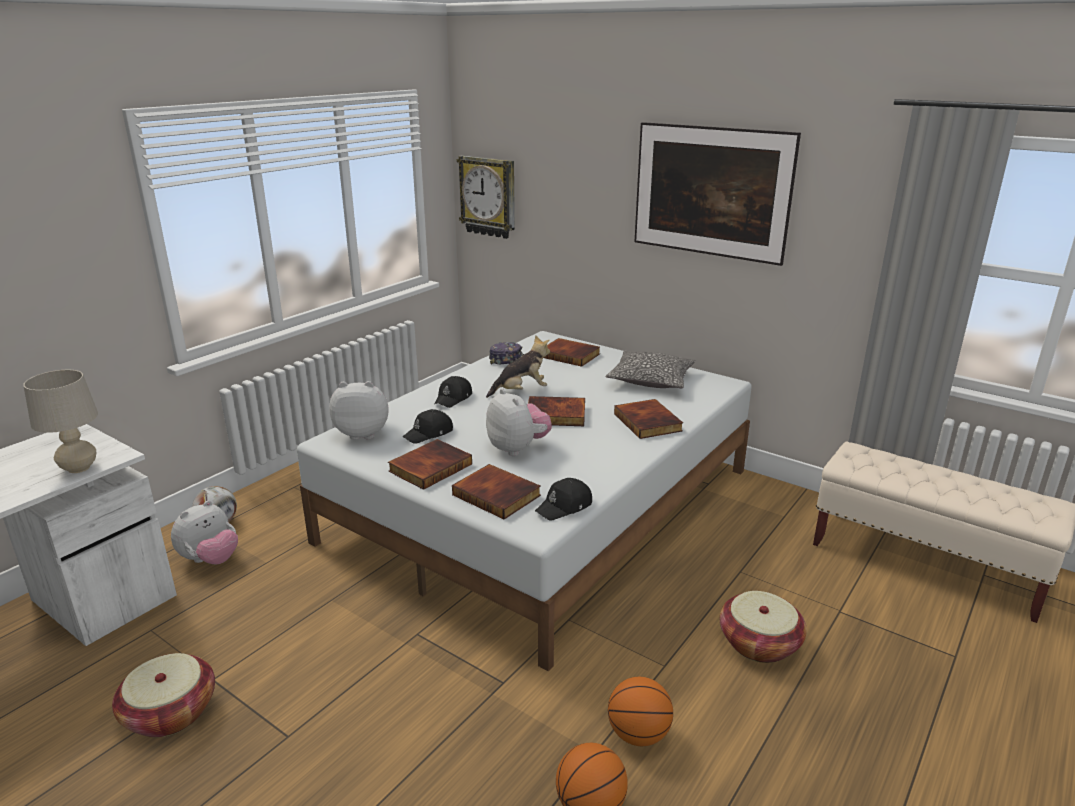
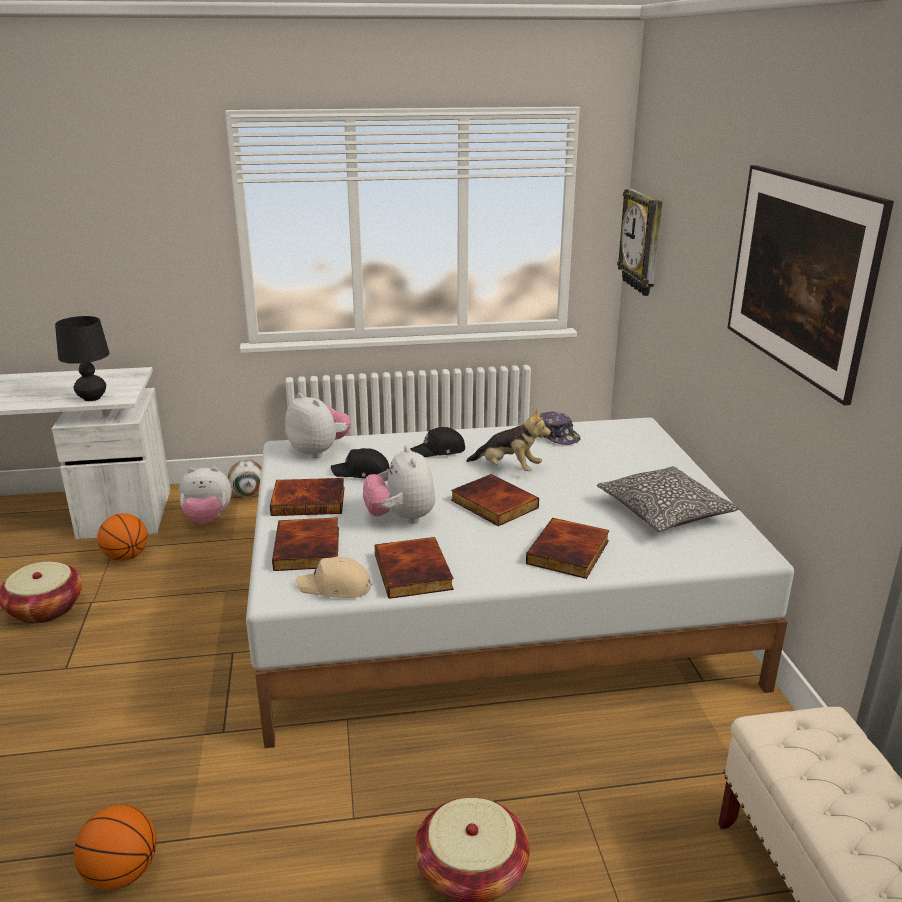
camera: 45 degrees right, 0 degrees up
beige table lamp [23,370,98,473] -> black table lamp [55,316,109,401]
plush toy [486,388,552,456] -> plush toy turned 150 degrees clockwise [363,446,436,524]
black cap [535,478,592,520] -> beige cap [296,557,372,598]
book [544,338,600,367] -> book moved to [375,537,454,599]
basketball [608,677,673,746] -> basketball moved to [97,513,148,561]

